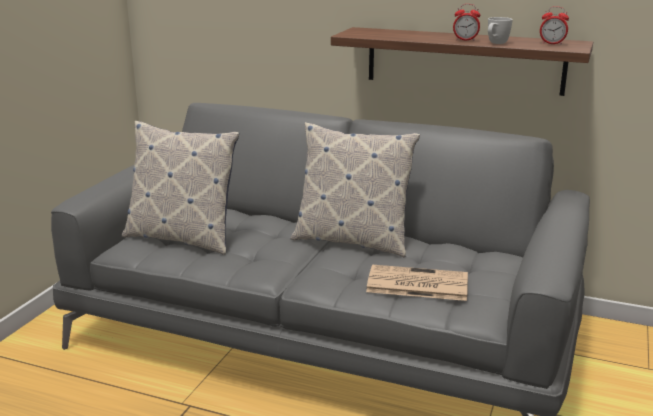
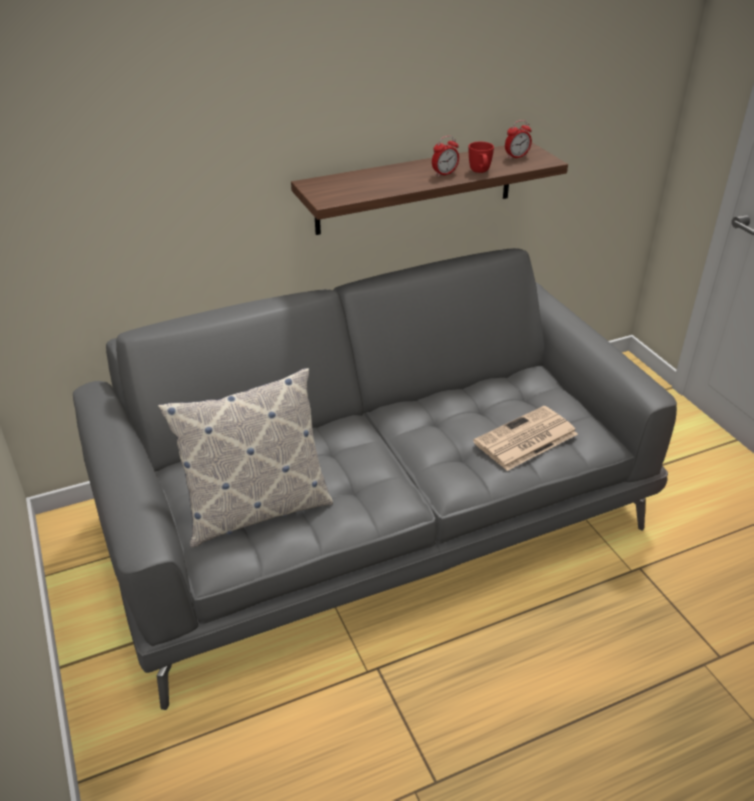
camera: 45 degrees left, 15 degrees up
pillow [290,122,420,258] -> none
white mug [488,17,513,44] -> red mug [469,142,494,173]

